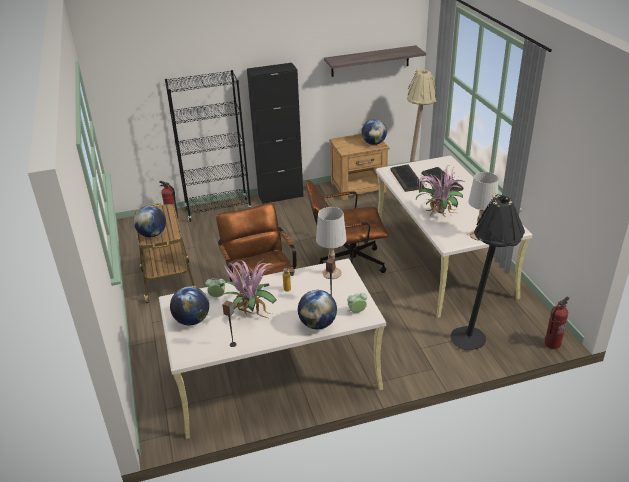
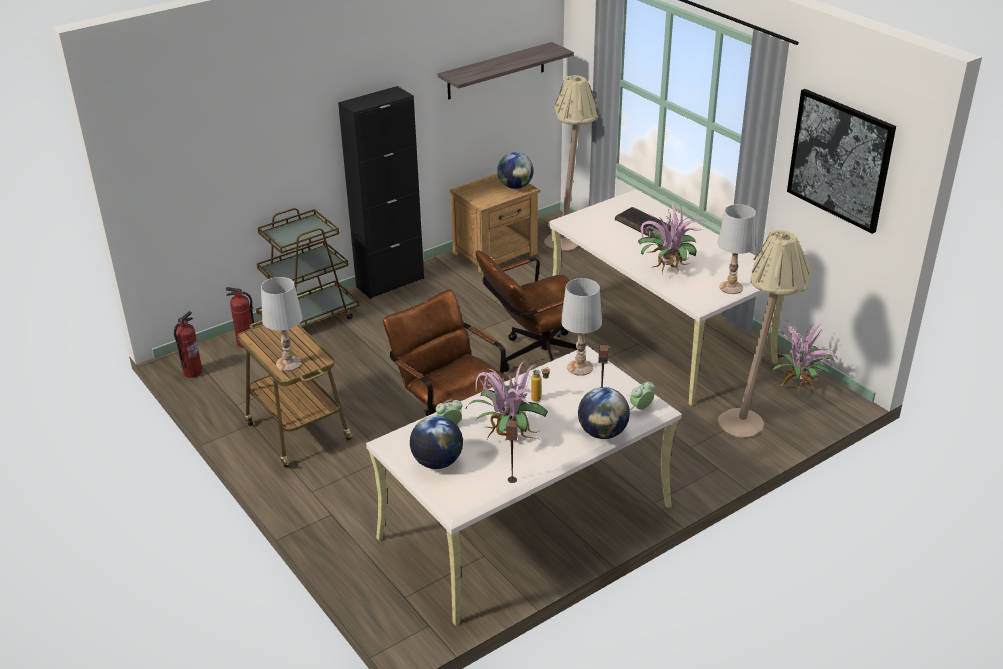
camera: 20 degrees left, 0 degrees up
globe [134,206,166,237] -> white table lamp [261,277,302,371]
black bookcase [165,70,252,222] -> brown cart [256,208,360,337]
keyboard [390,165,424,192] -> none
black floor lamp [451,194,525,350] -> beige floor lamp [718,230,811,438]
fire extinguisher [545,297,569,349] -> fire extinguisher moved to [174,311,202,378]
none -> potted plant [772,321,838,396]
none -> picture [787,89,896,234]

